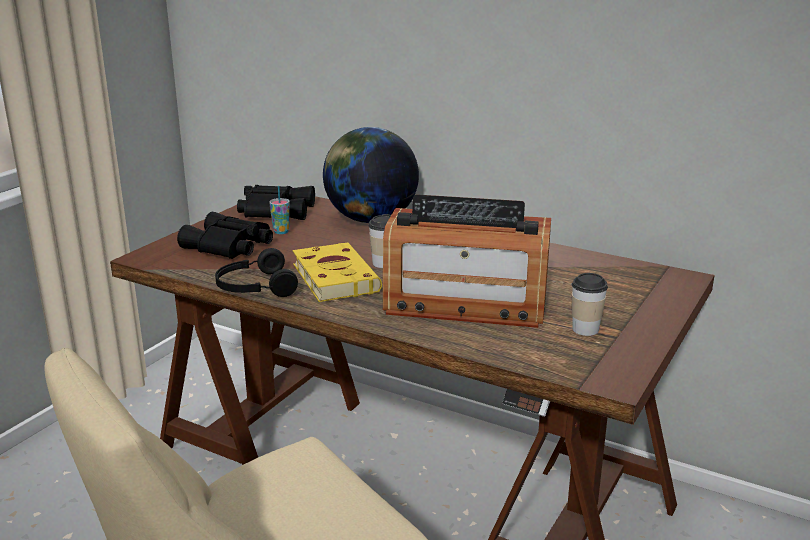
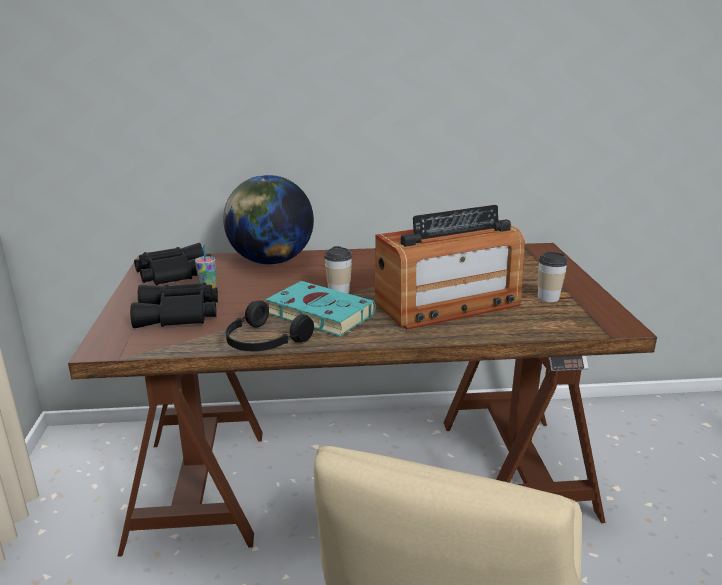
camera: 35 degrees left, 0 degrees up
yellow book [293,243,382,302] -> turquoise book [265,281,375,337]

